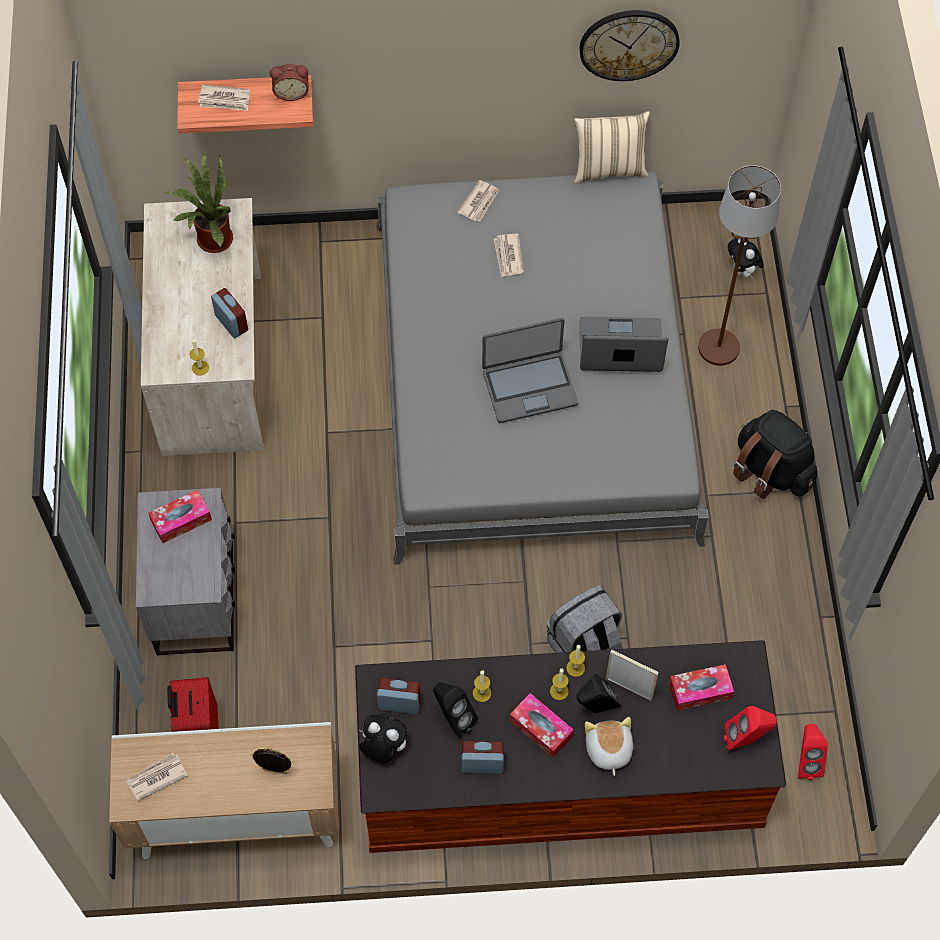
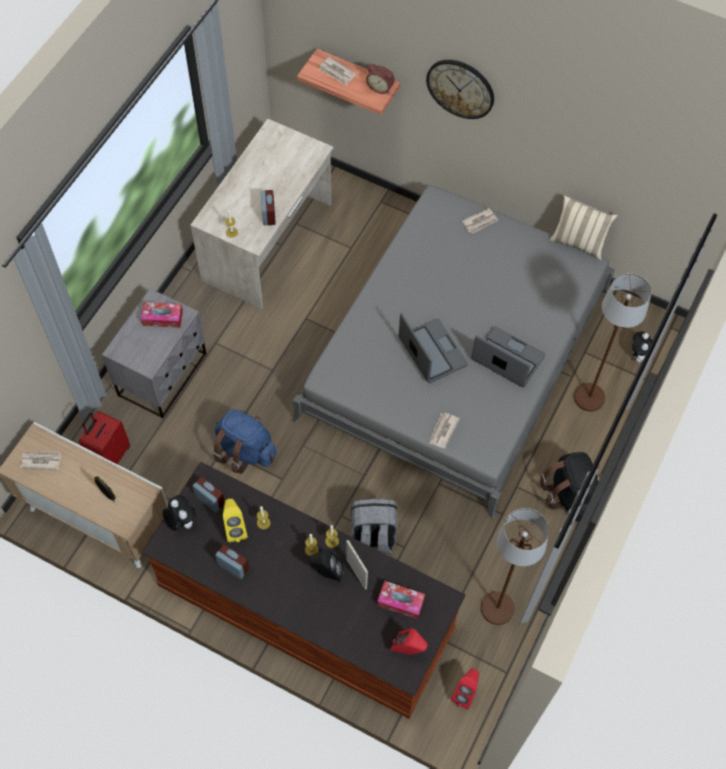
camera: 30 degrees right, 0 degrees up
potted plant [164,150,233,253] -> none
black speaker [433,682,478,739] -> yellow speaker [223,499,248,542]
laptop [482,318,578,423] -> laptop turned 135 degrees counterclockwise [398,313,468,383]
newspaper [494,234,524,277] -> newspaper moved to [428,412,460,448]
tissue box [510,693,574,758] -> none
wall clock [579,10,680,81] -> wall clock moved to [426,60,494,119]
plush toy [585,717,633,776] -> none
none -> blue backpack [212,409,276,474]
none -> brown floor lamp [481,508,549,625]

